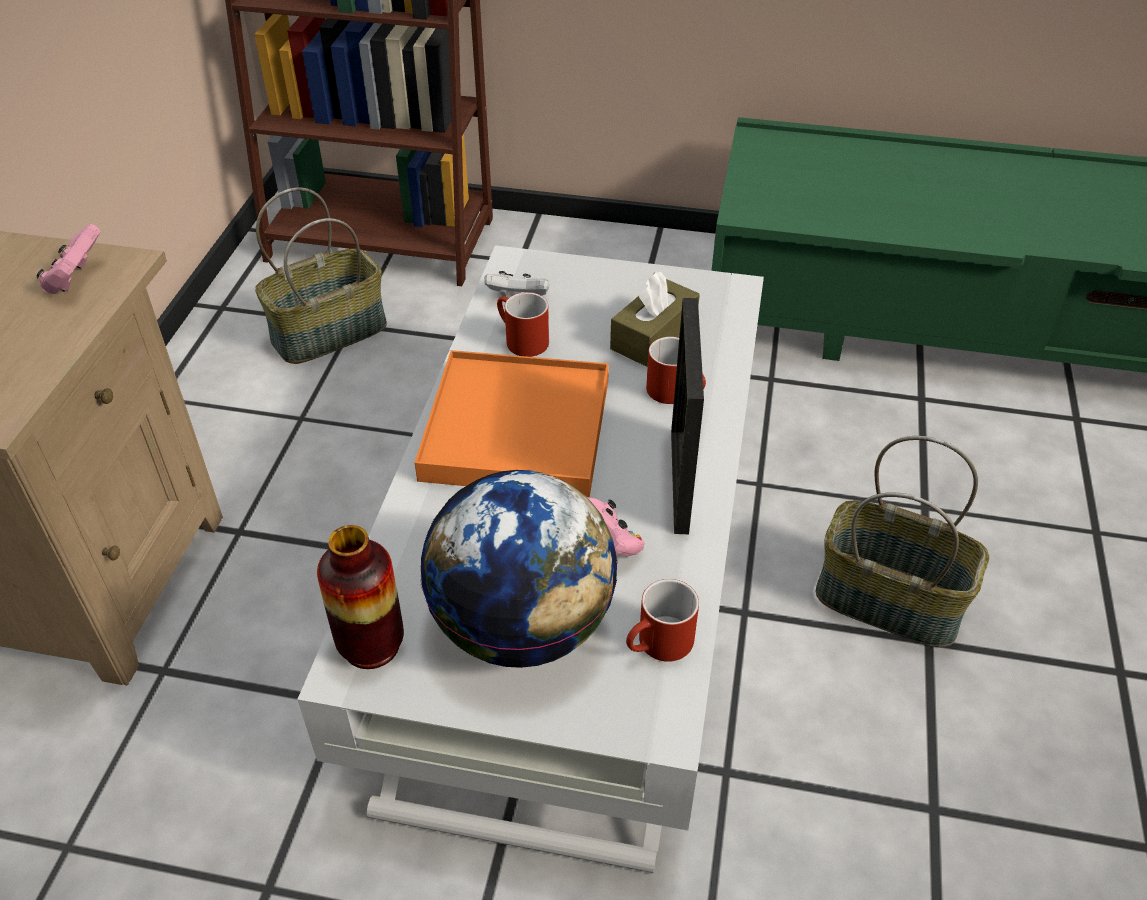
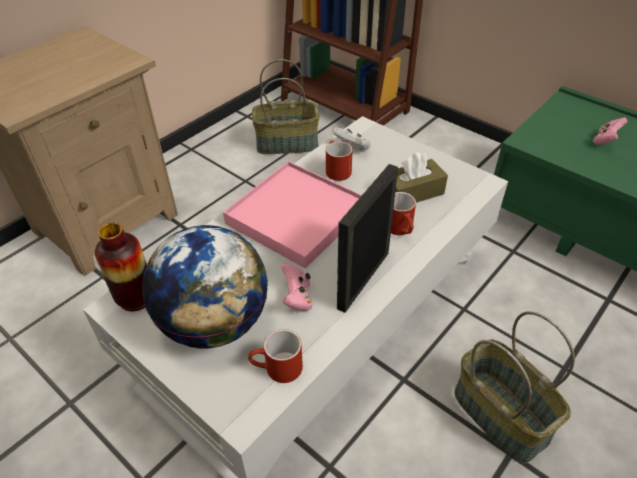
camera: 30 degrees right, 0 degrees up
pink game controller [37,224,101,294] -> pink game controller moved to [593,118,627,145]
orange tray [415,350,609,497] -> pink tray [223,161,362,268]

